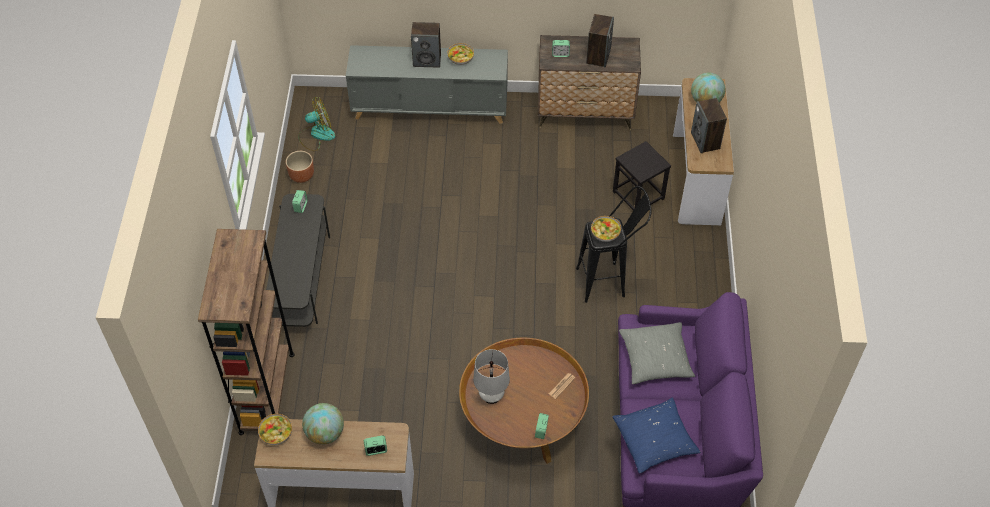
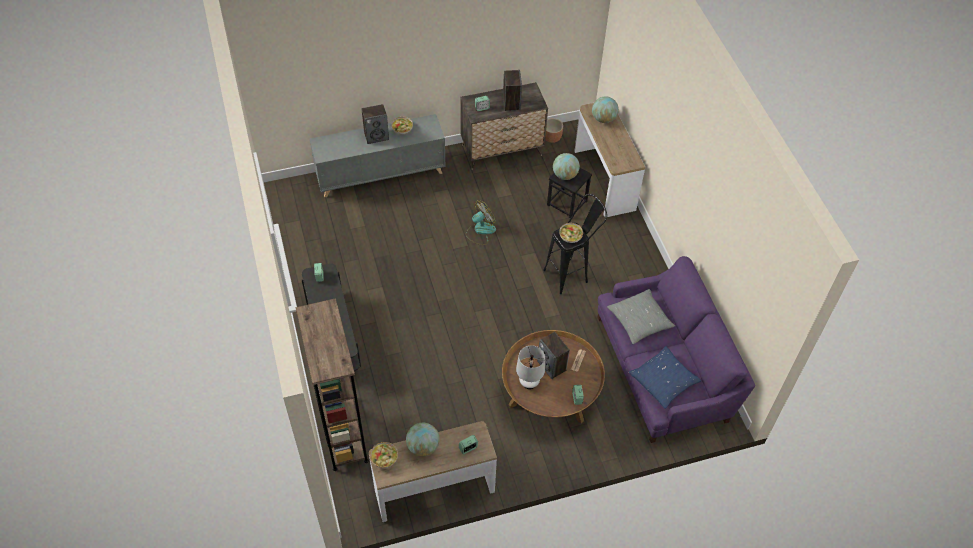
camera: 20 degrees left, 0 degrees up
brown planter [286,151,314,183] -> brown planter moved to [545,118,563,143]
fan [298,97,336,151] -> fan moved to [466,200,496,245]
speaker [691,98,727,153] -> speaker moved to [537,332,570,379]
none -> globe [553,153,580,180]

